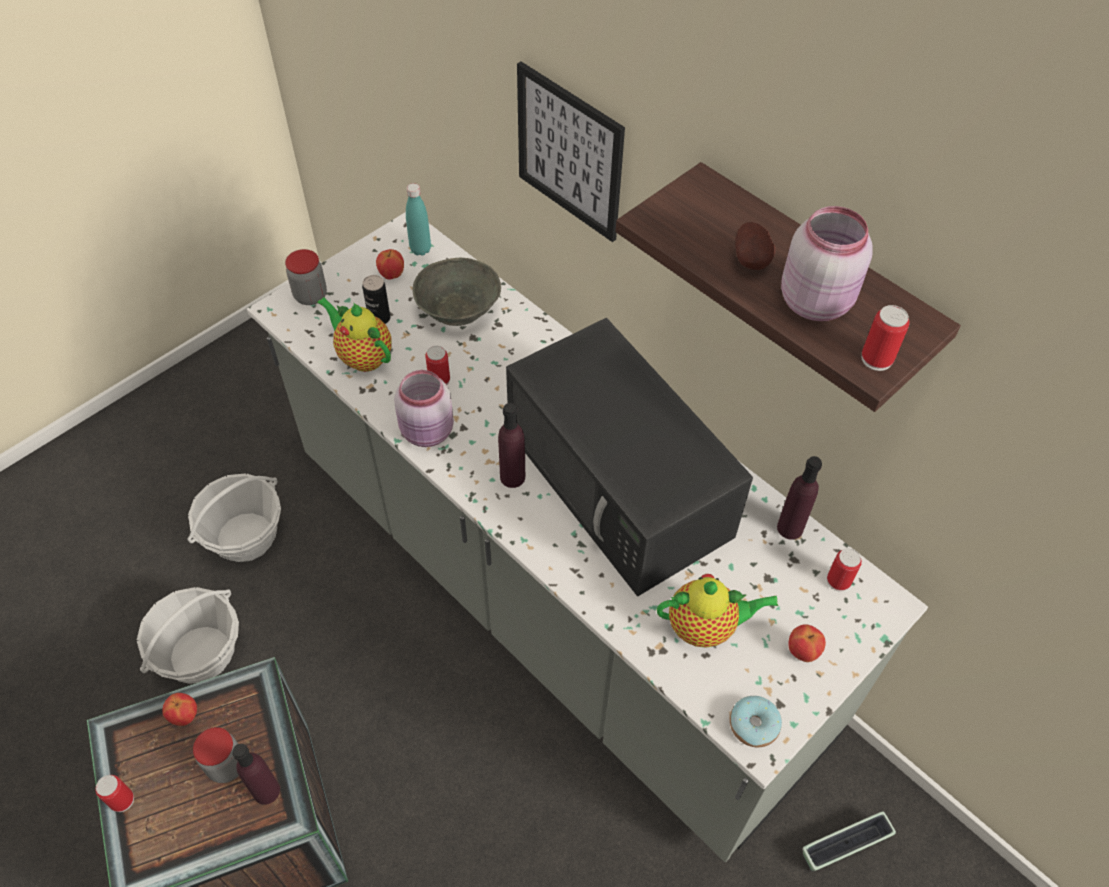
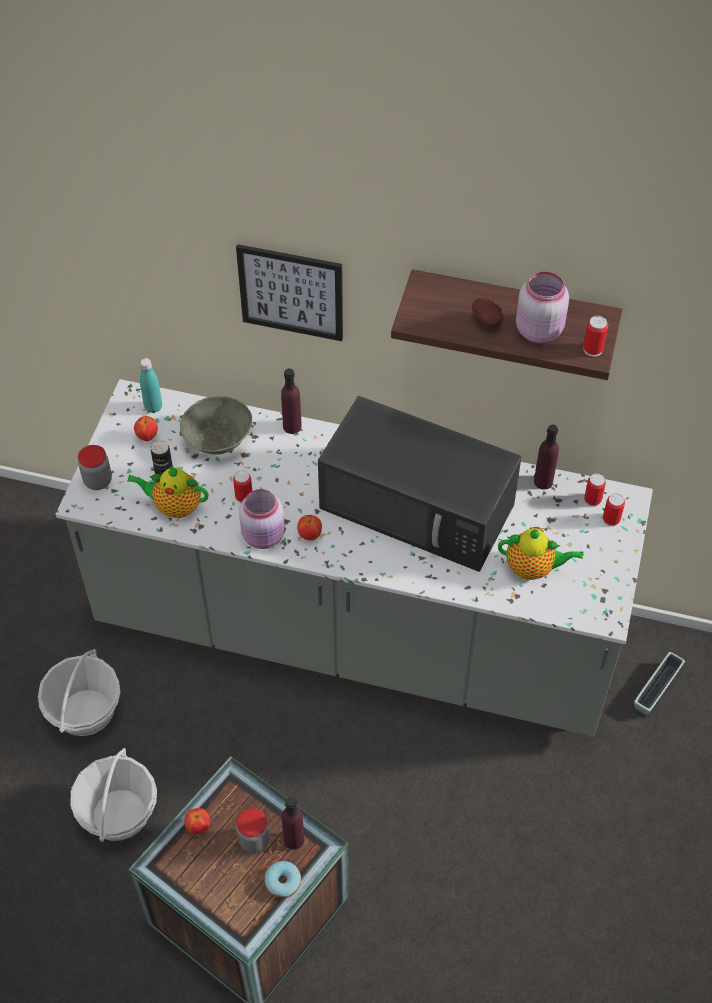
camera: 30 degrees left, 0 degrees up
can [95,775,134,812] -> can moved to [603,493,625,527]
purple bottle [498,403,525,488] -> purple bottle moved to [281,369,302,434]
teapot [657,574,778,648] -> teapot turned 45 degrees clockwise [498,527,583,580]
donut [730,696,782,747] -> donut moved to [265,861,301,898]
apple [788,624,826,662] -> apple moved to [297,515,322,540]

